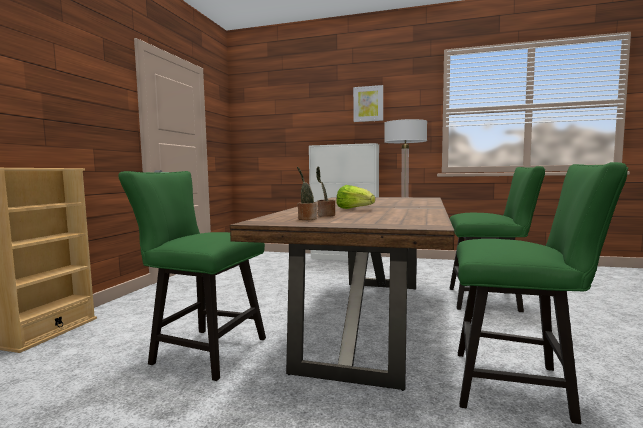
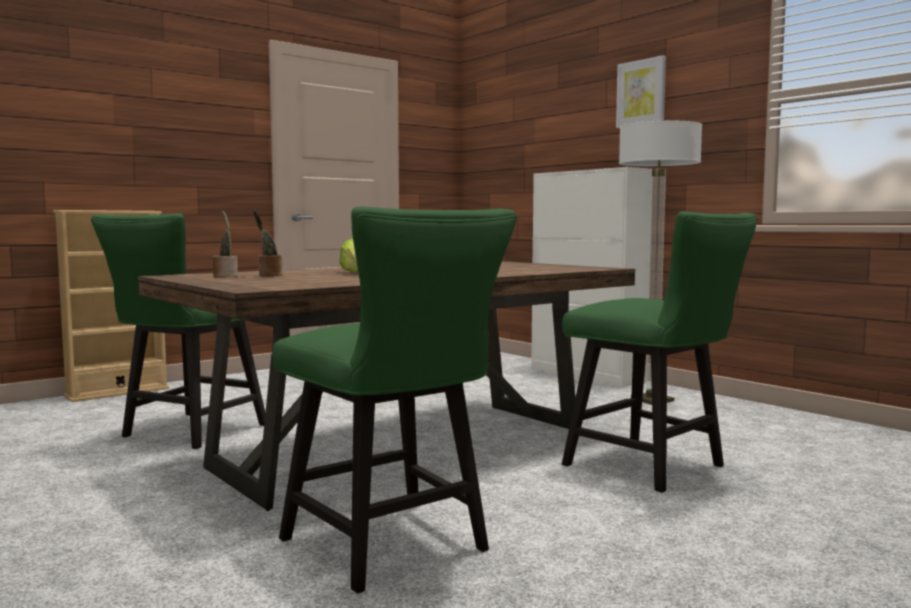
camera: 35 degrees right, 0 degrees up
green chair [118,171,266,381] -> green chair turned 120 degrees counterclockwise [91,213,265,449]

